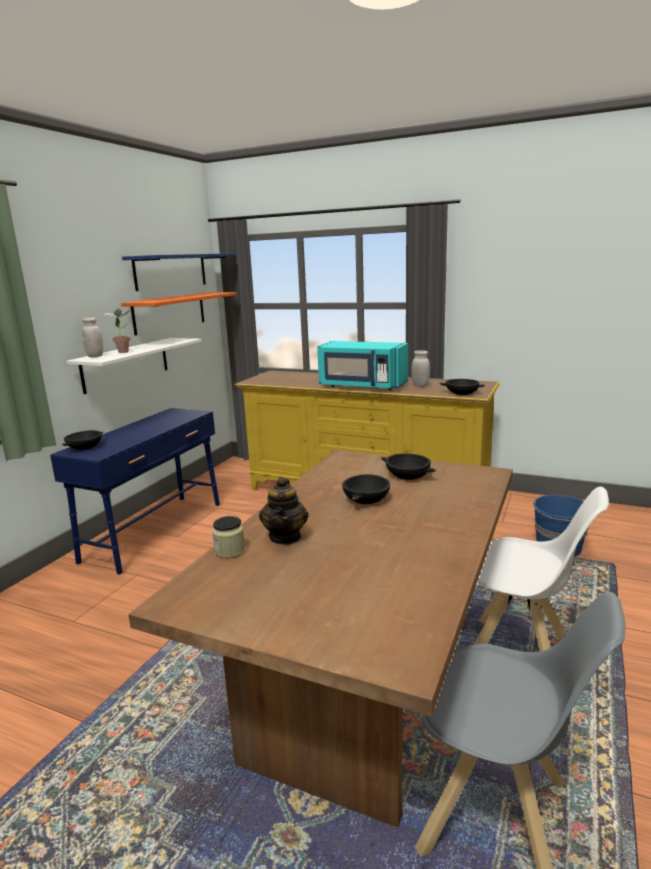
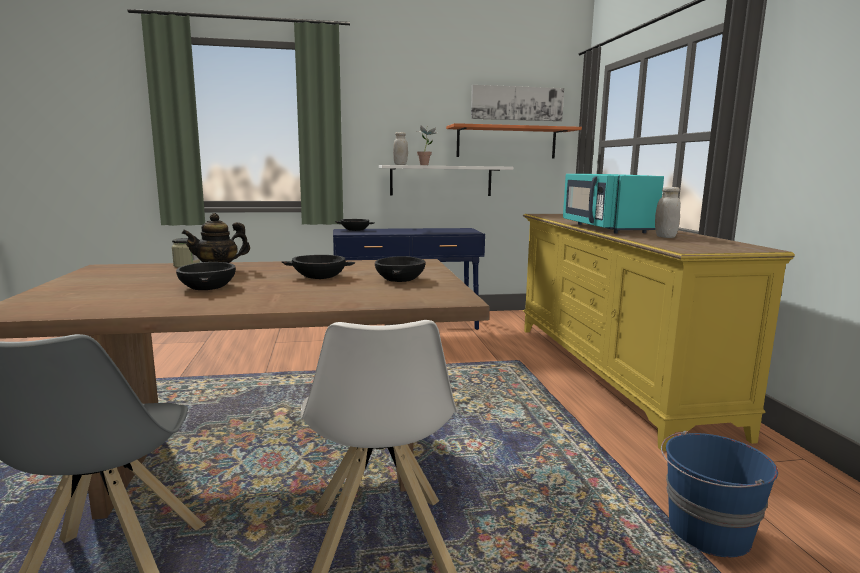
camera: 55 degrees right, 5 degrees down
blue shelf [122,253,236,291] -> picture [471,85,564,121]
black bowl [439,379,486,395] -> black bowl moved to [176,262,236,290]

